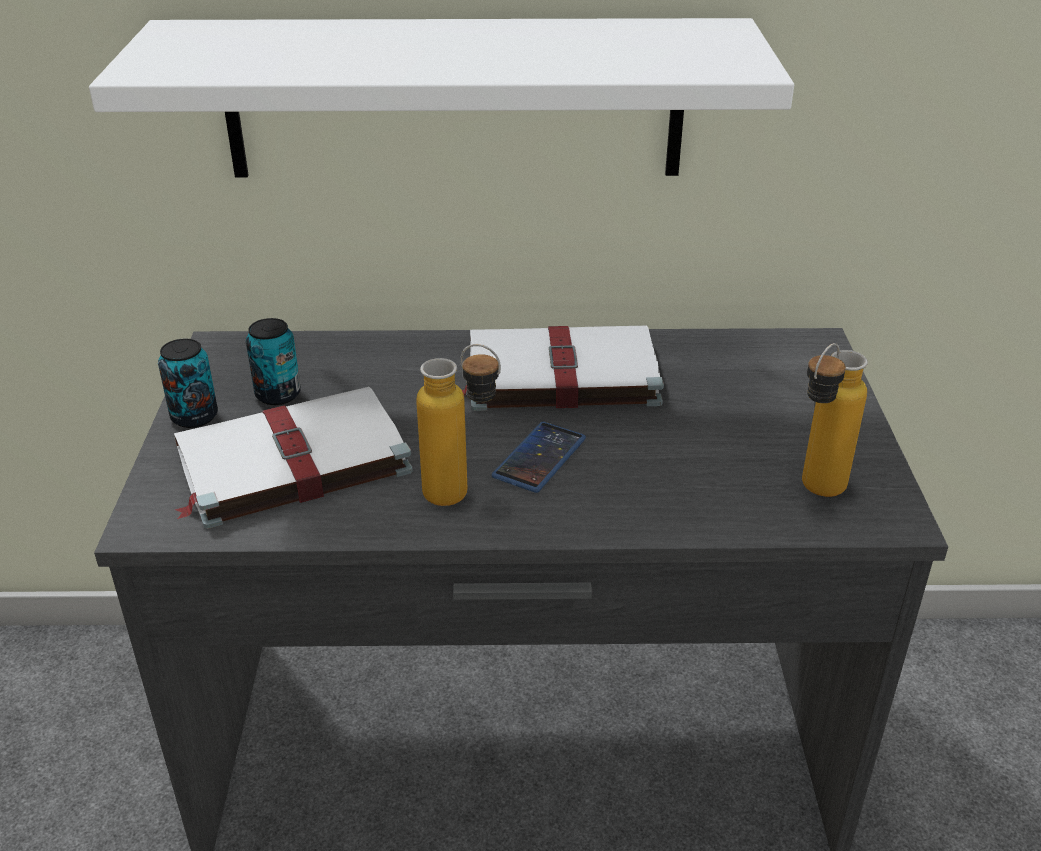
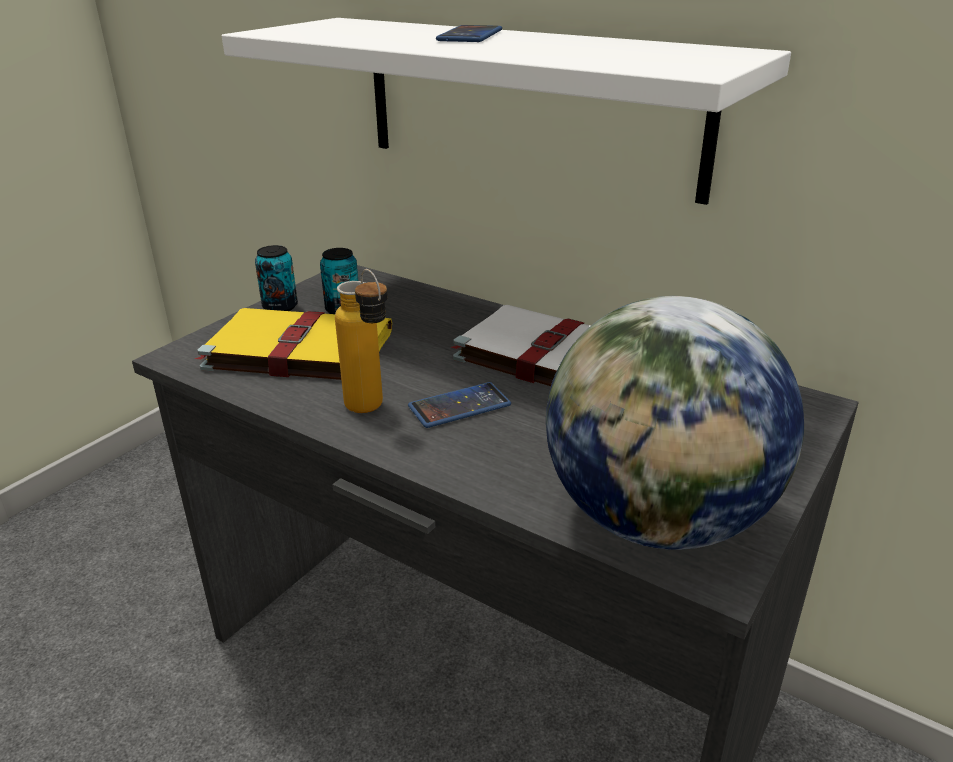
camera: 35 degrees right, 5 degrees down
white book [174,387,413,529] -> yellow book [195,308,392,380]
bottle [802,343,868,497] -> globe [546,296,804,550]
none -> phone [436,25,502,42]

